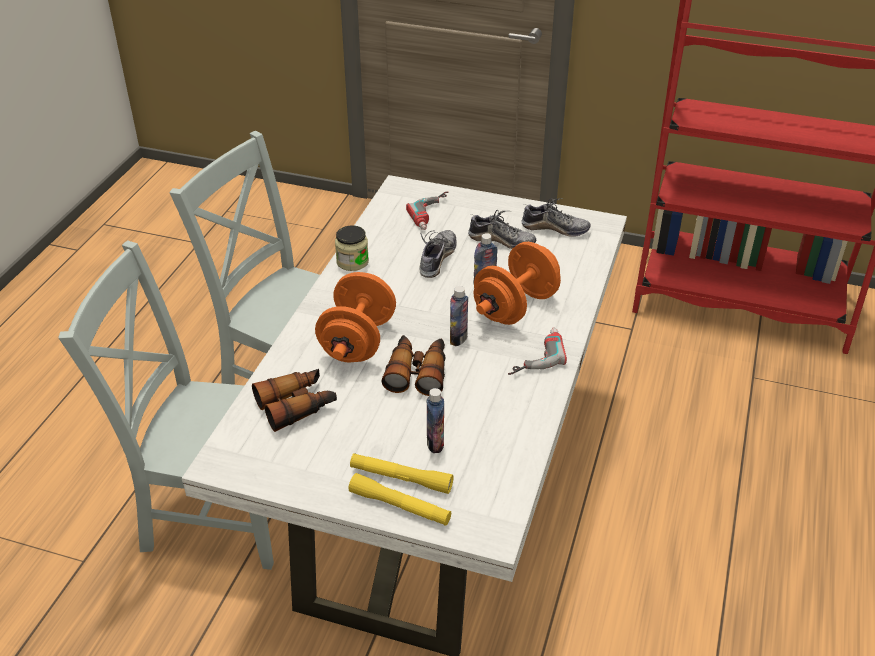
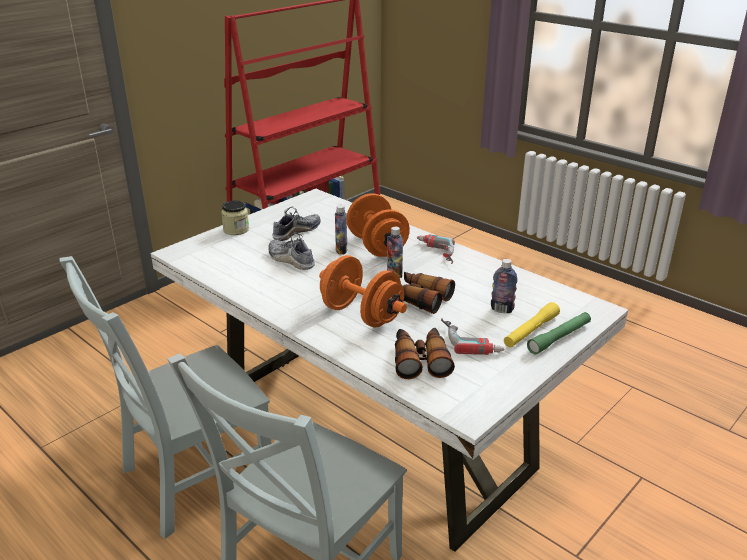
camera: 65 degrees left, 10 degrees down
jar [335,225,369,271] -> jar moved to [221,201,249,235]
yellow flashlight [349,473,451,526] -> green flashlight [527,312,591,355]
power drill [406,191,449,230] -> power drill moved to [441,318,504,355]
shoe [521,198,591,237] -> none

